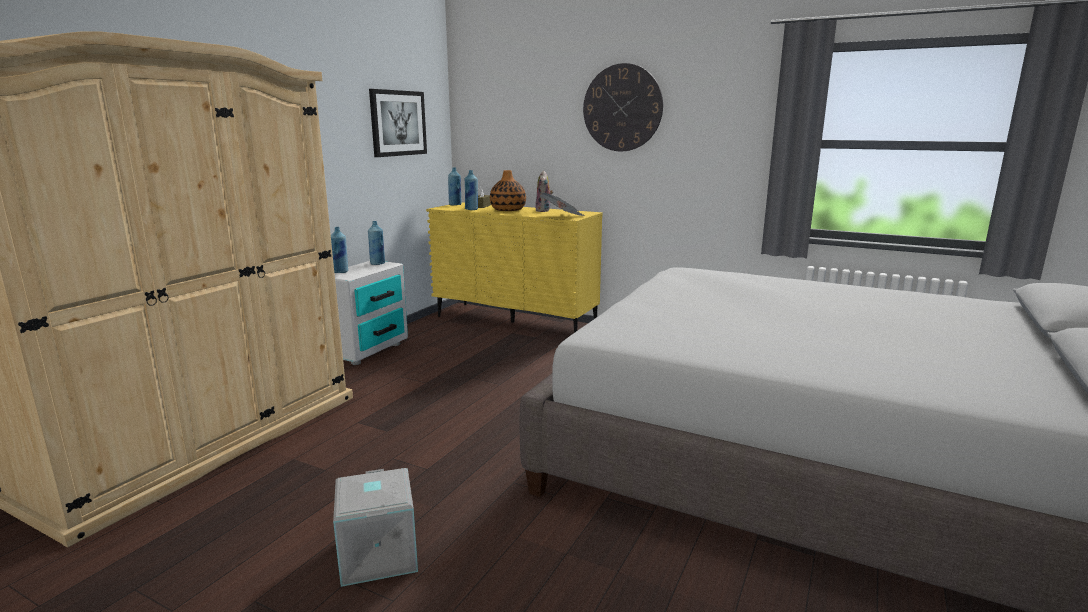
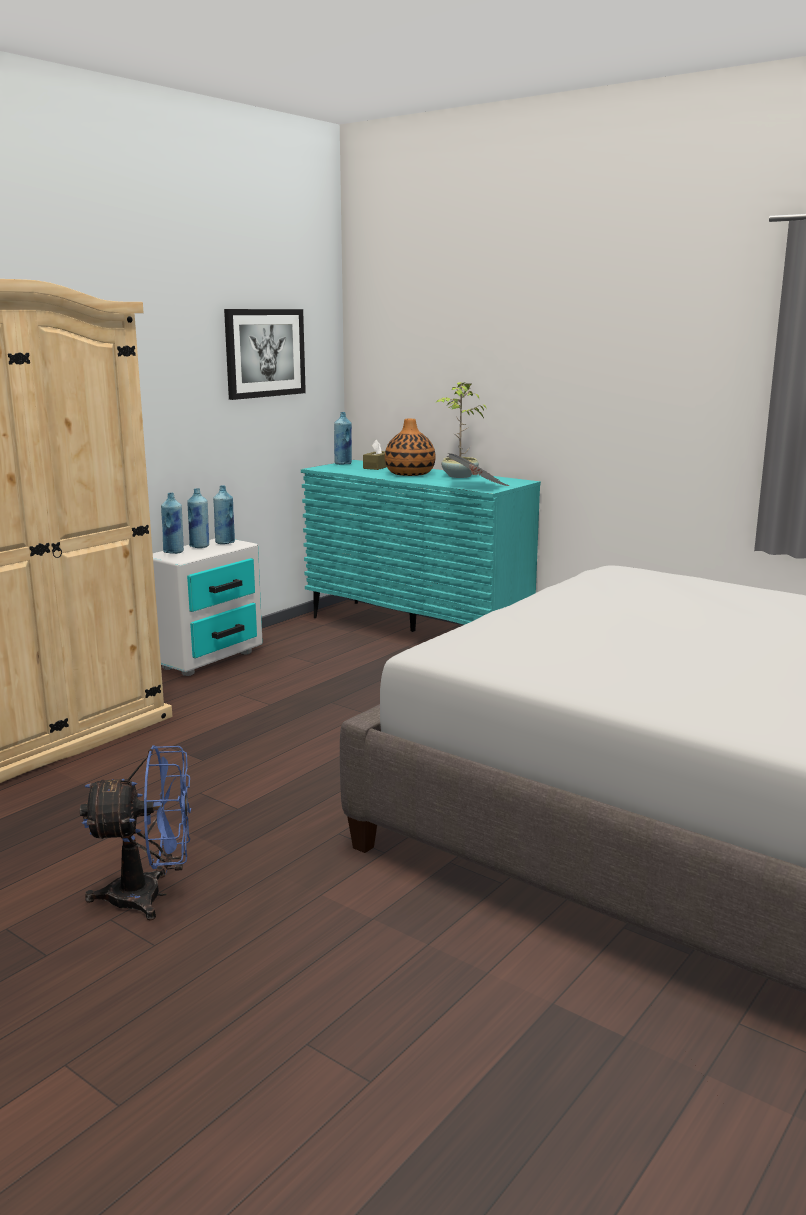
camera: 10 degrees right, 0 degrees up
grey storage box [333,468,418,587] -> blue fan [80,745,191,921]
yellow dresser [426,202,603,333] -> turquoise dresser [301,460,541,632]
blue bottle [464,170,478,210] -> blue bottle moved to [187,488,209,548]
plush toy [535,170,553,212] -> potted plant [436,382,487,478]
wall clock [583,63,663,151] -> none

